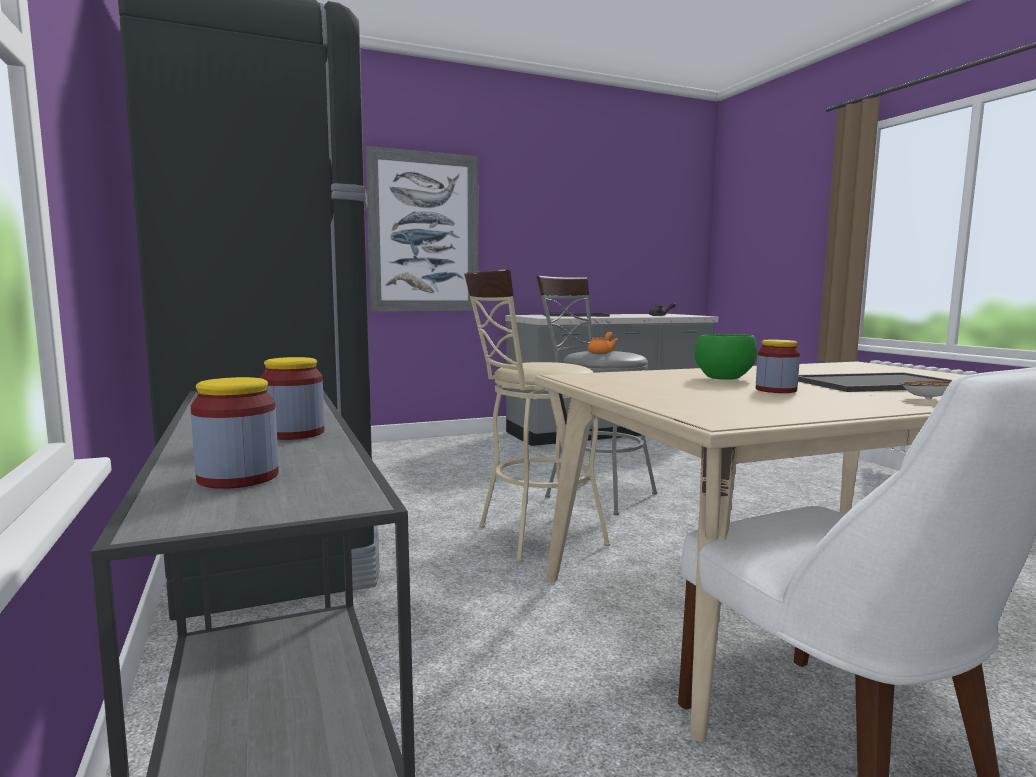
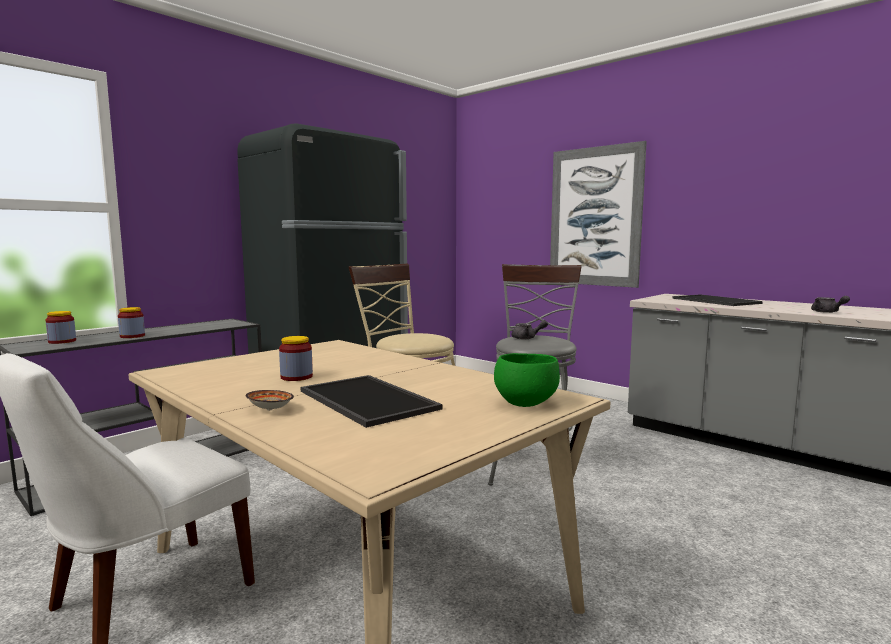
camera: 65 degrees right, 0 degrees up
orange teapot [587,332,619,354] -> grey teapot [512,320,548,339]
green bowl [694,334,757,380] -> green bowl moved to [494,353,560,407]

